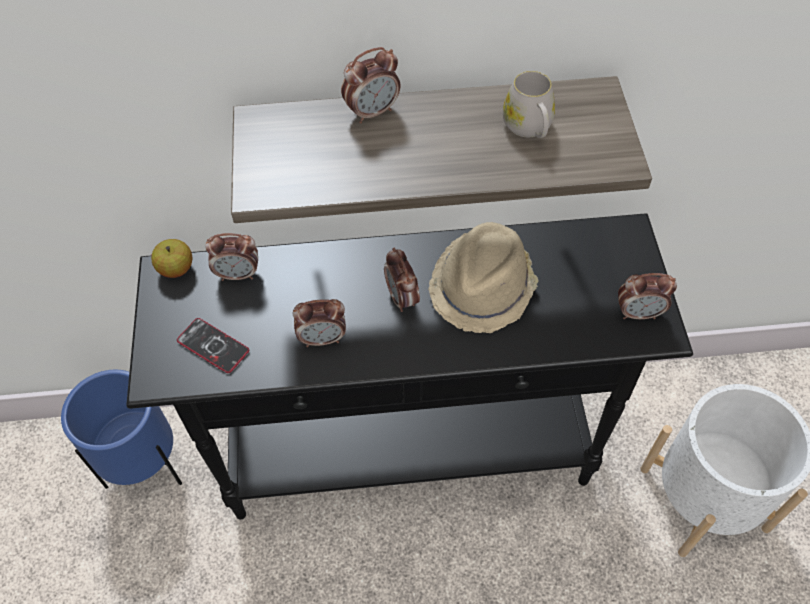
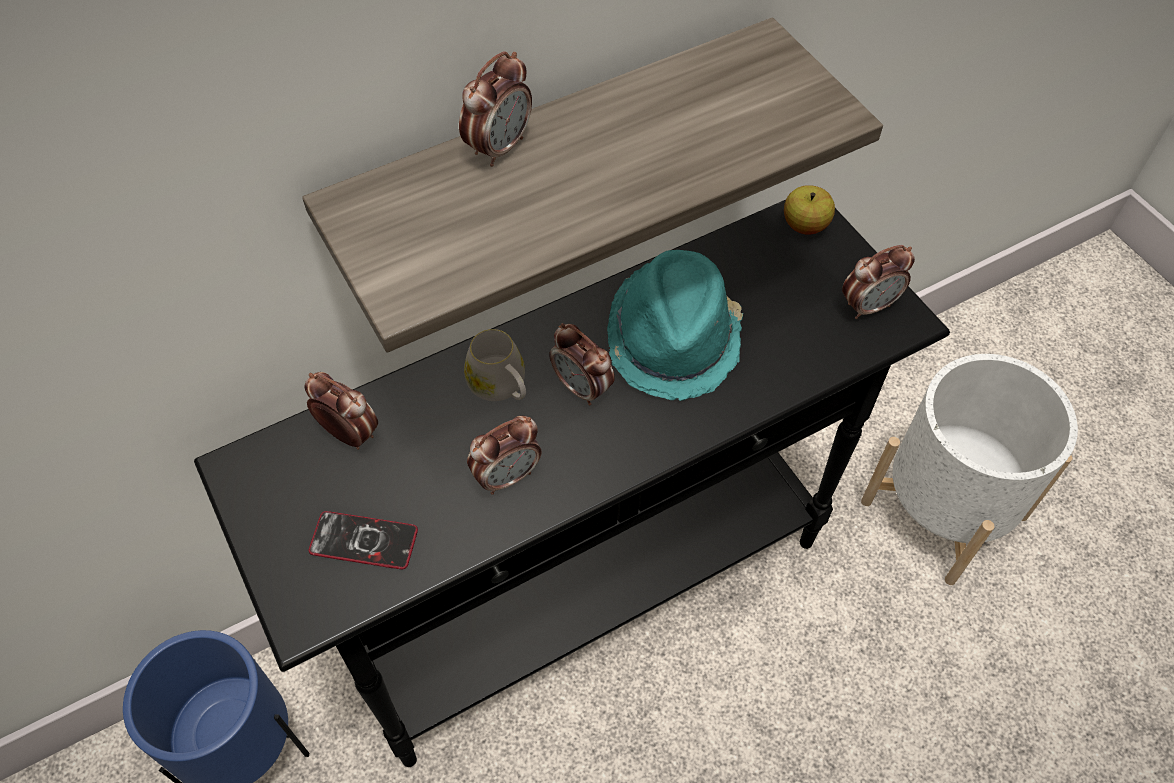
camera: 25 degrees left, 0 degrees up
apple [151,239,192,278] -> apple moved to [784,185,835,235]
alarm clock [205,233,258,281] -> alarm clock turned 120 degrees counterclockwise [305,372,378,450]
beige hat [428,222,539,333] -> turquoise hat [607,250,743,401]
white mug [503,71,555,138] -> white mug moved to [464,329,526,401]

